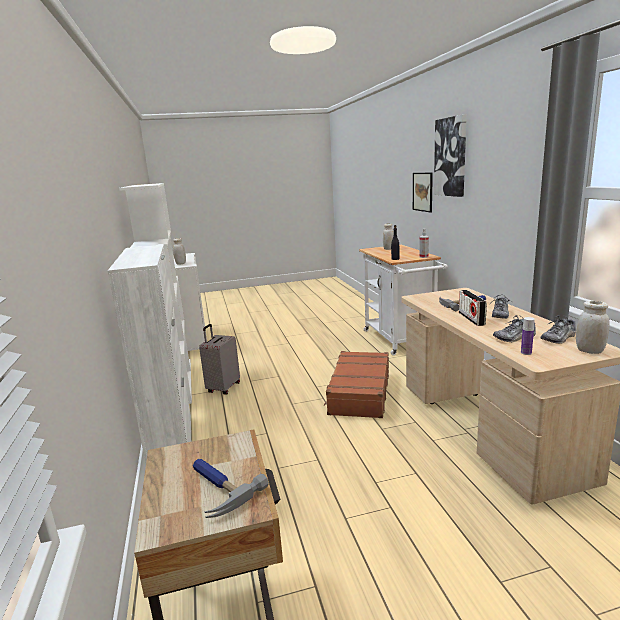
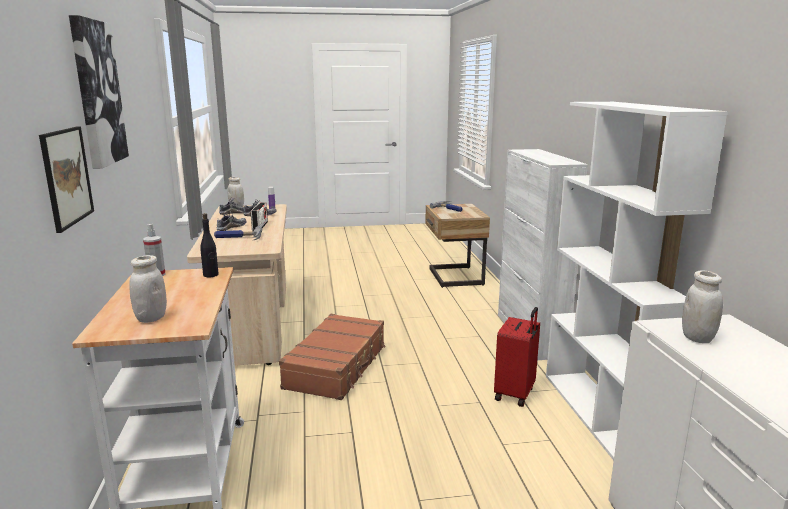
camera: 175 degrees left, 0 degrees up
grey suitcase [199,324,240,394] -> red suitcase [494,307,540,407]

